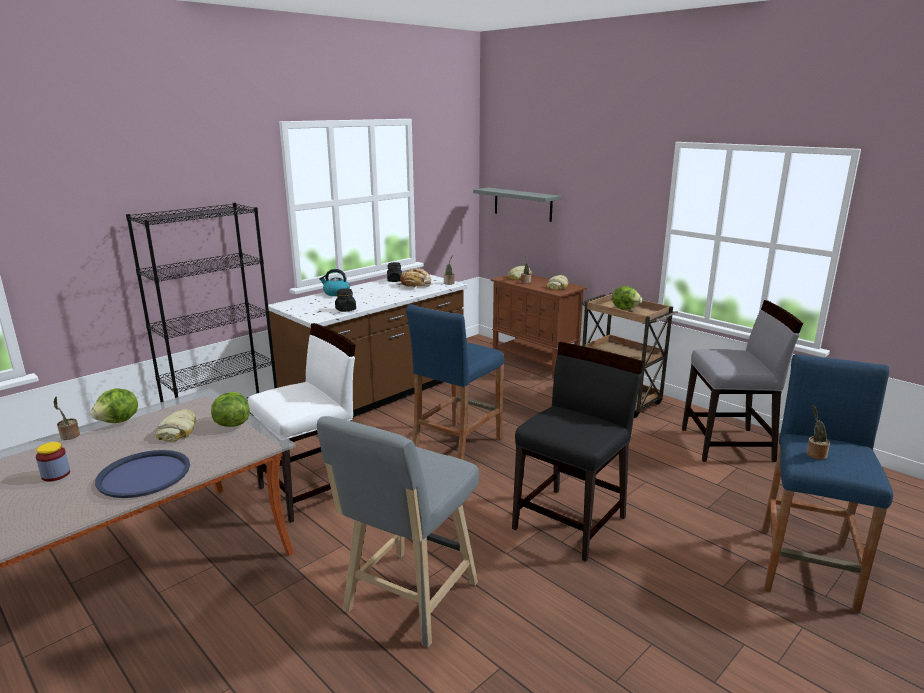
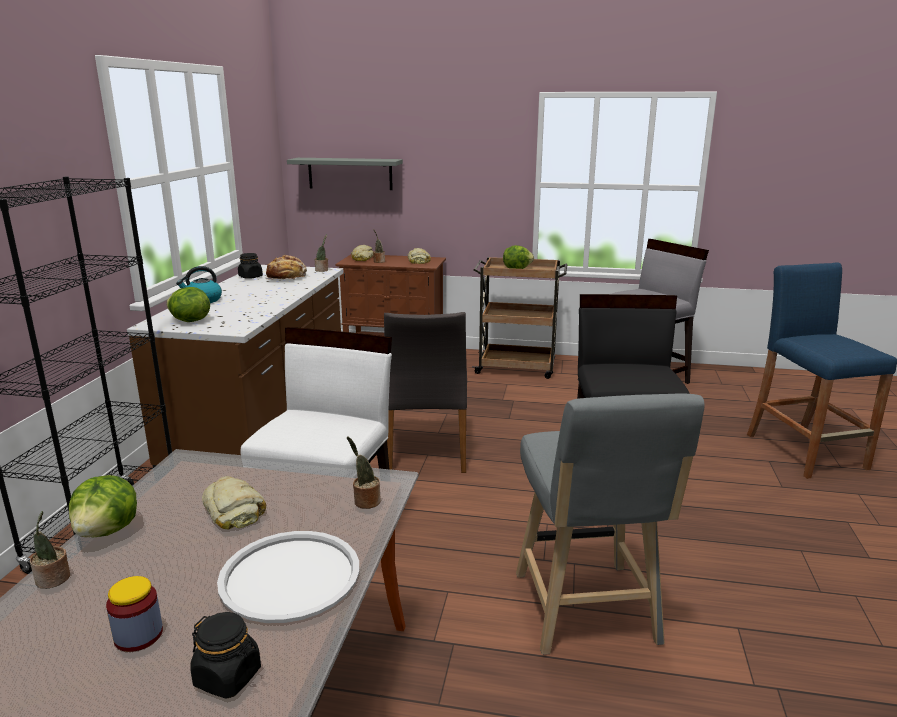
camera: 35 degrees left, 0 degrees up
blue tray [95,450,190,498] -> white tray [217,531,359,623]
lettuce [211,392,250,427] -> lettuce moved to [166,287,210,322]
black jar [335,288,356,312] -> black jar moved to [190,612,261,699]
blue stool [406,304,504,460] -> grey chair [384,312,467,473]
potted plant [807,405,830,460] -> potted plant moved to [347,437,381,509]

